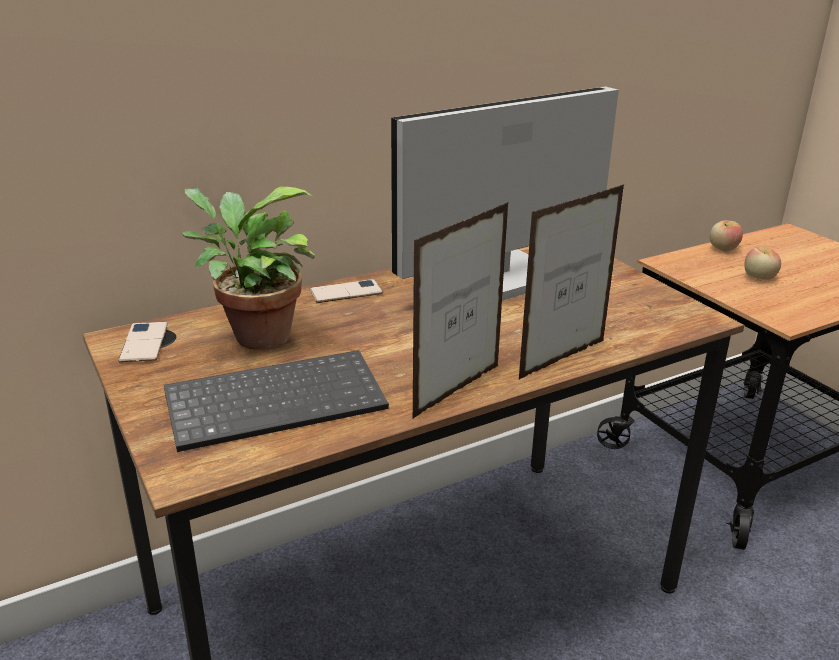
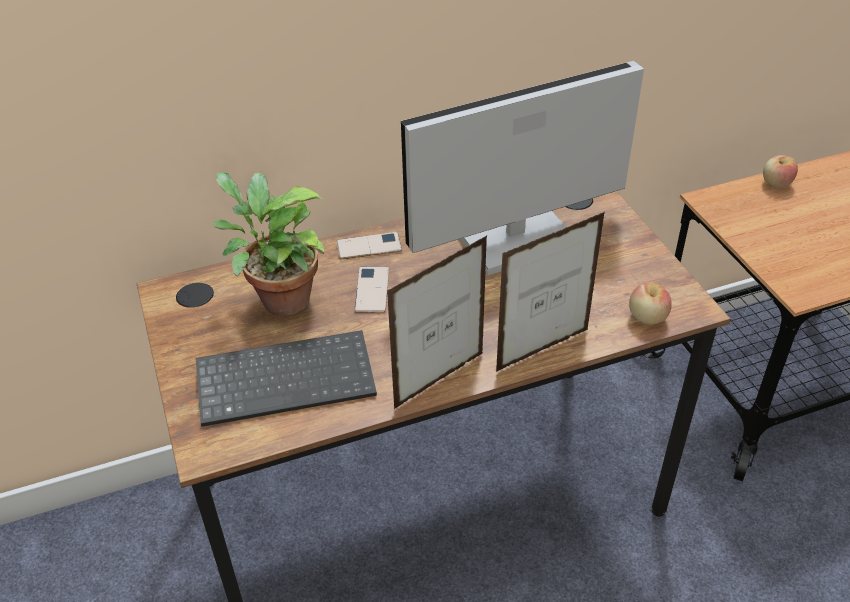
camera: 10 degrees right, 15 degrees up
phone [118,322,168,362] -> phone moved to [354,267,389,313]
apple [744,246,781,280] -> apple moved to [629,282,672,325]

